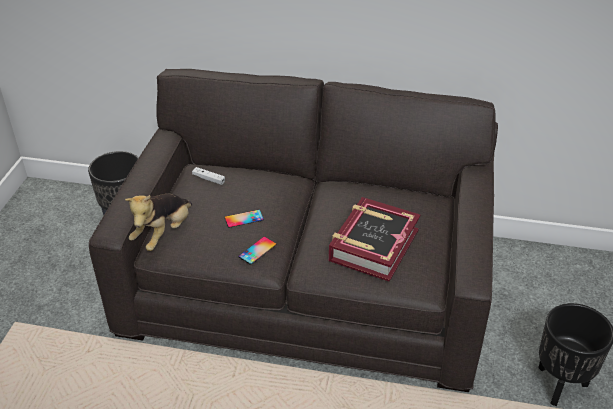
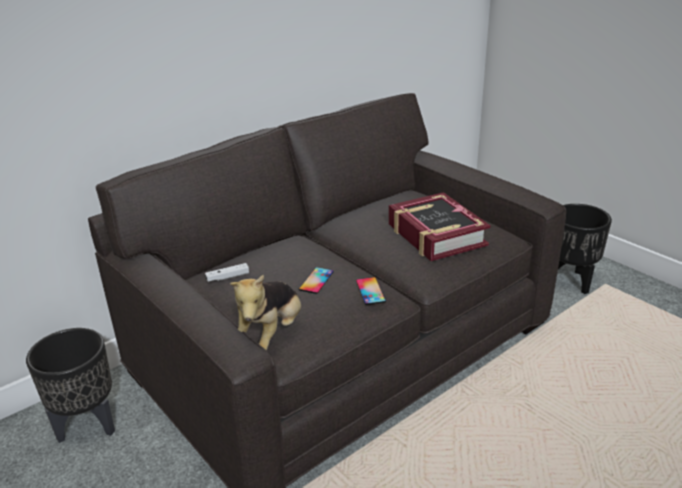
camera: 50 degrees left, 10 degrees down
plush toy [125,194,192,251] -> plush toy turned 45 degrees clockwise [230,274,301,351]

